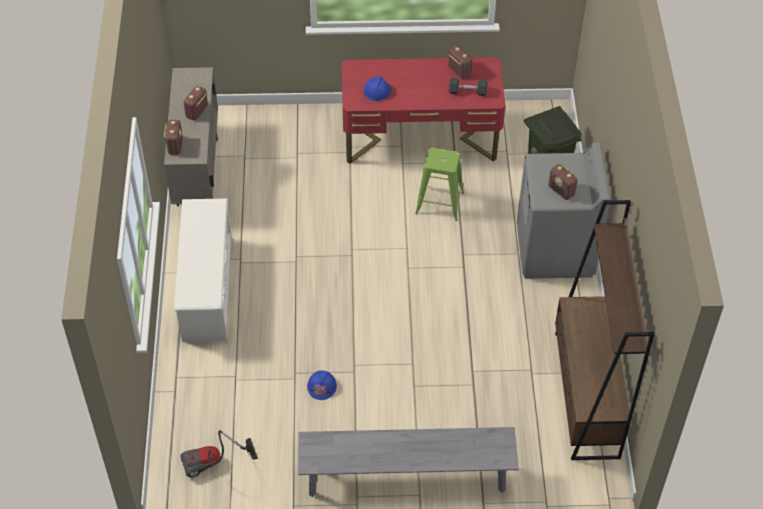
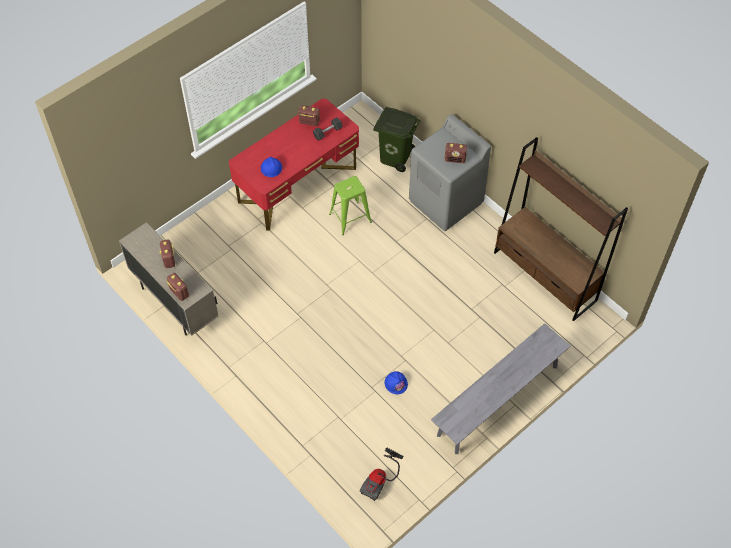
camera: 40 degrees left, 5 degrees up
white shoe rack [174,198,232,343] -> none

